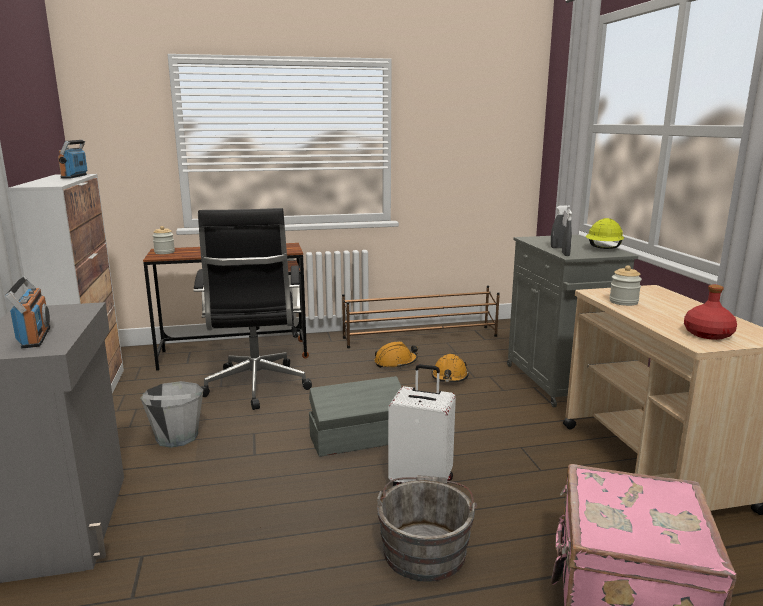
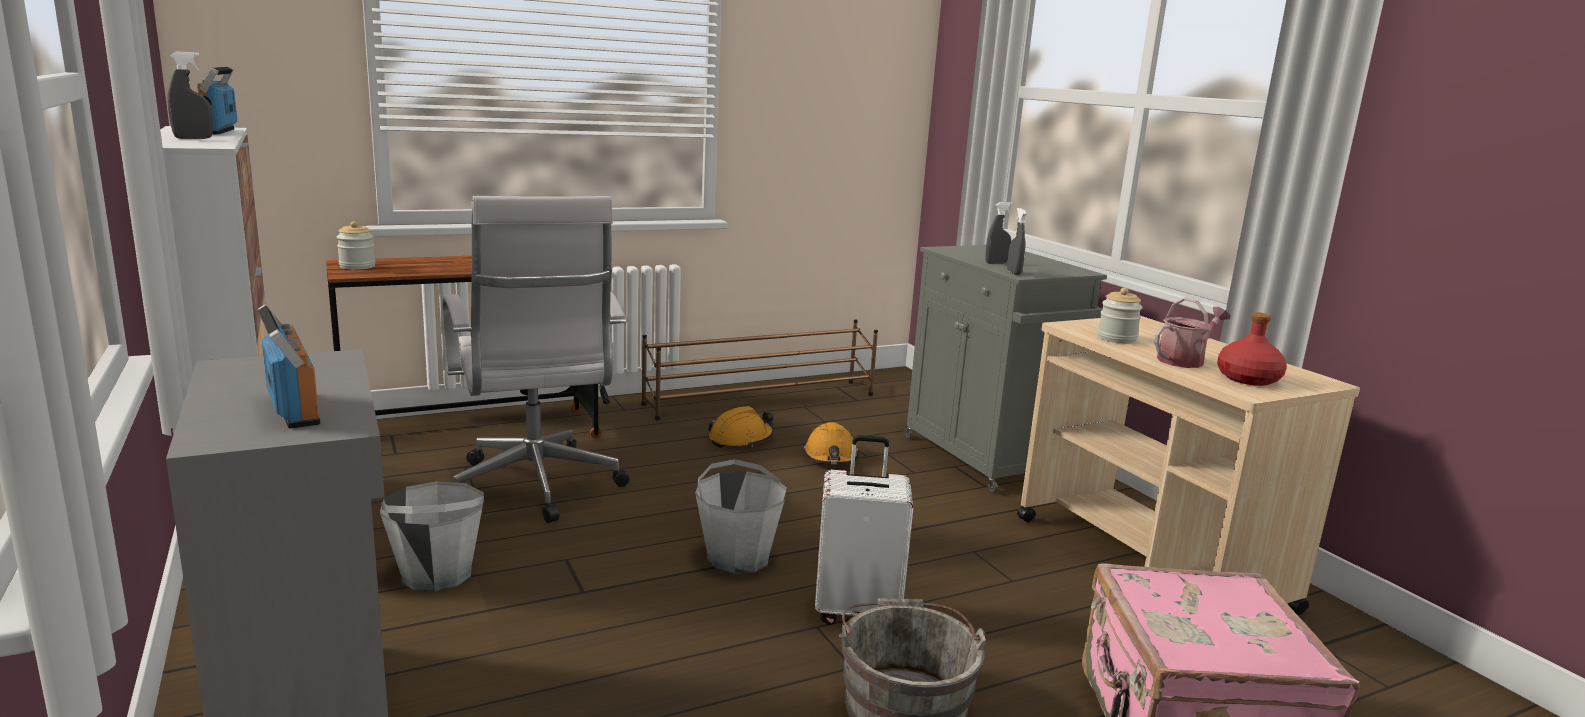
camera: 15 degrees left, 0 degrees up
black office chair [193,208,312,410] -> white office chair [442,196,630,523]
grey storage box [309,376,401,457] -> grey bucket [695,459,787,574]
yellow hard hat [585,218,624,249] -> none
none -> grey spray bottle [167,52,213,139]
none -> watering can [1155,298,1230,368]

